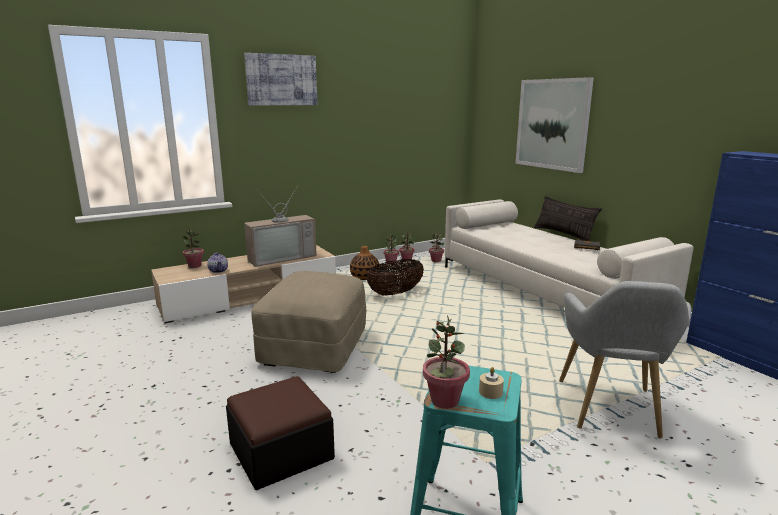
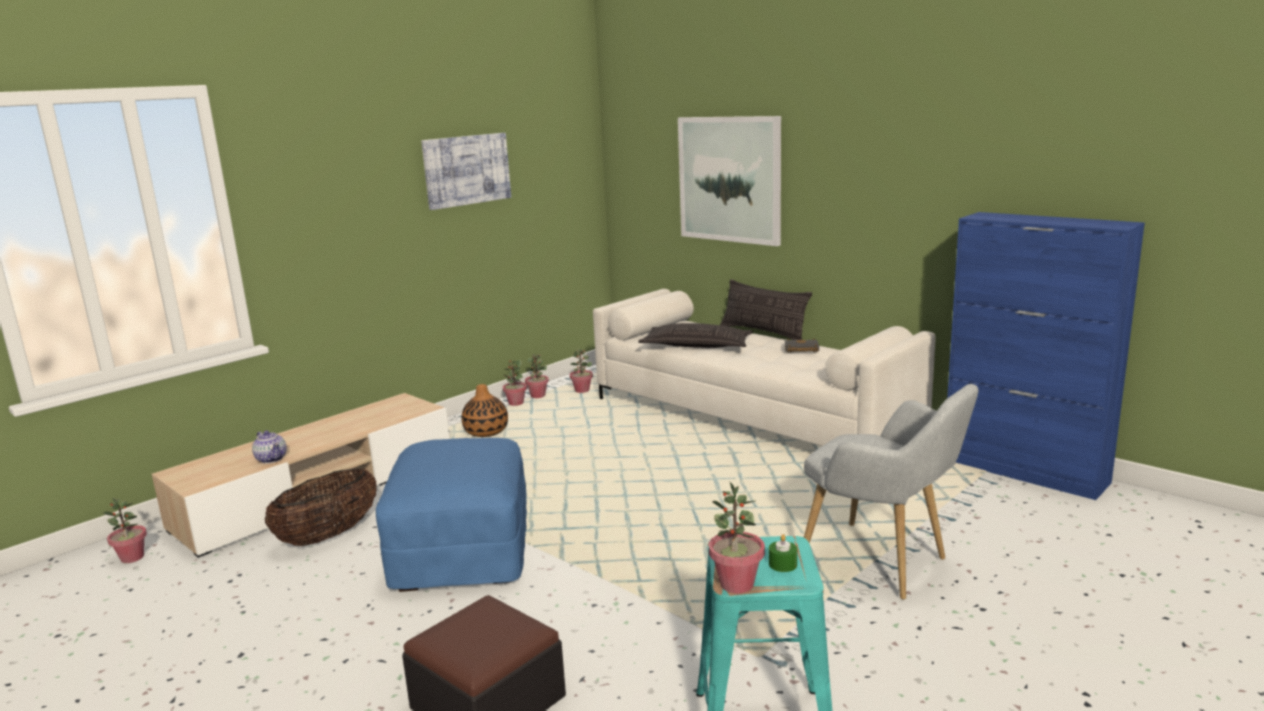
camera: 15 degrees left, 0 degrees up
potted plant [183,229,204,268] -> potted plant moved to [103,497,147,563]
picture [244,53,318,105] -> picture moved to [421,133,511,210]
television [244,186,317,267] -> none
beige ottoman [251,271,366,373] -> blue ottoman [376,438,527,592]
basket [367,259,424,296] -> basket moved to [265,468,377,546]
beige candle [479,367,504,399] -> green candle [769,534,797,572]
grey armchair [559,281,692,439] -> grey armchair turned 45 degrees counterclockwise [804,384,978,600]
none -> pillow [638,323,753,348]

